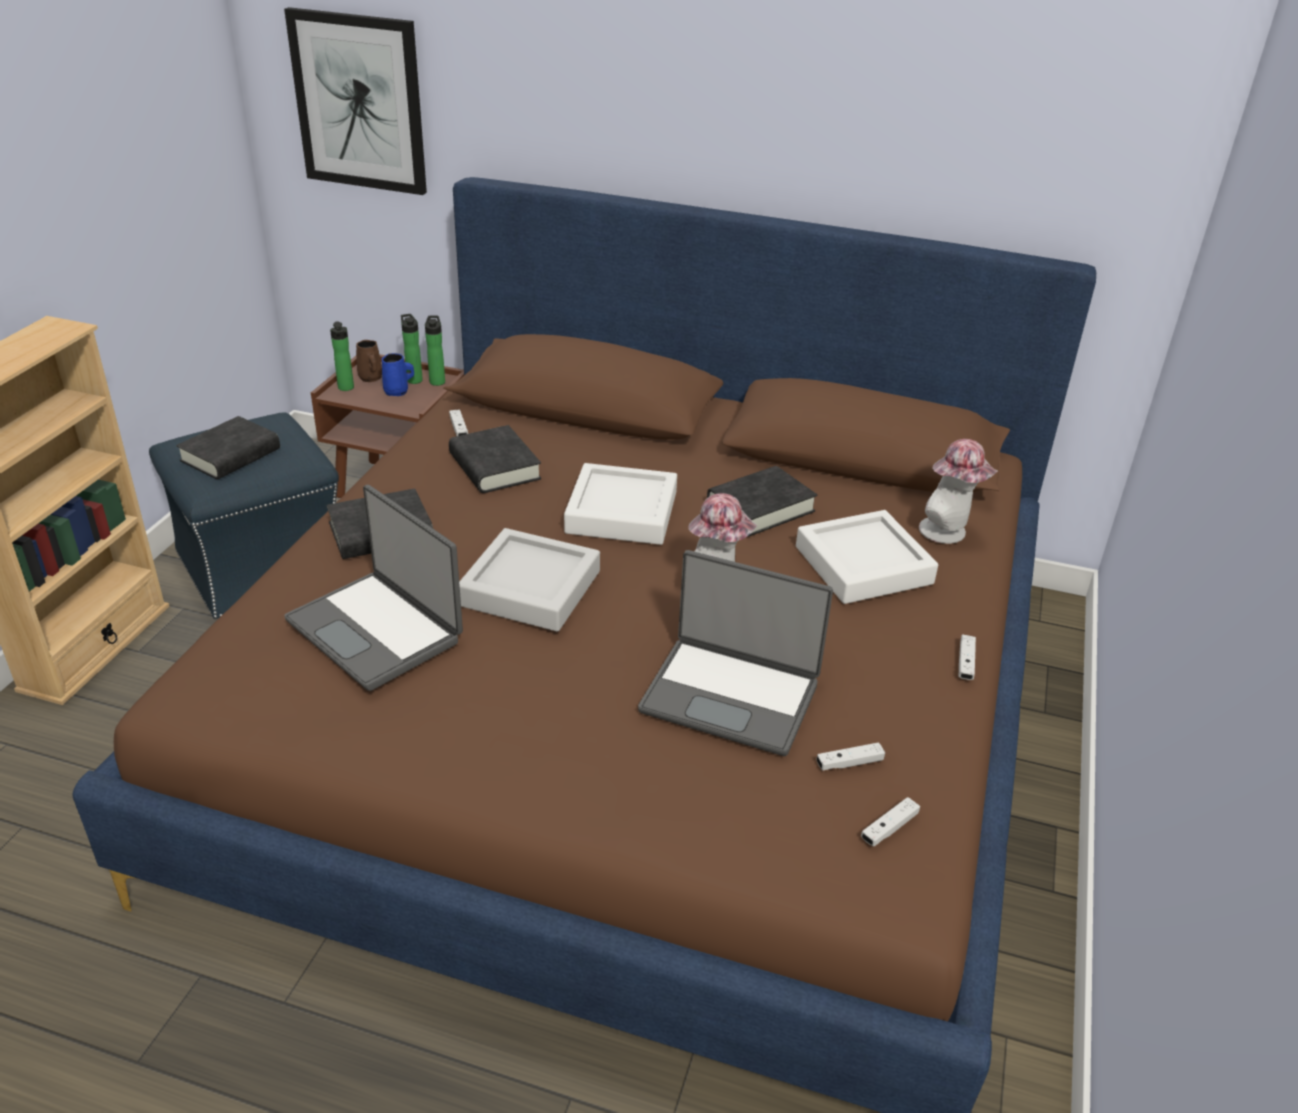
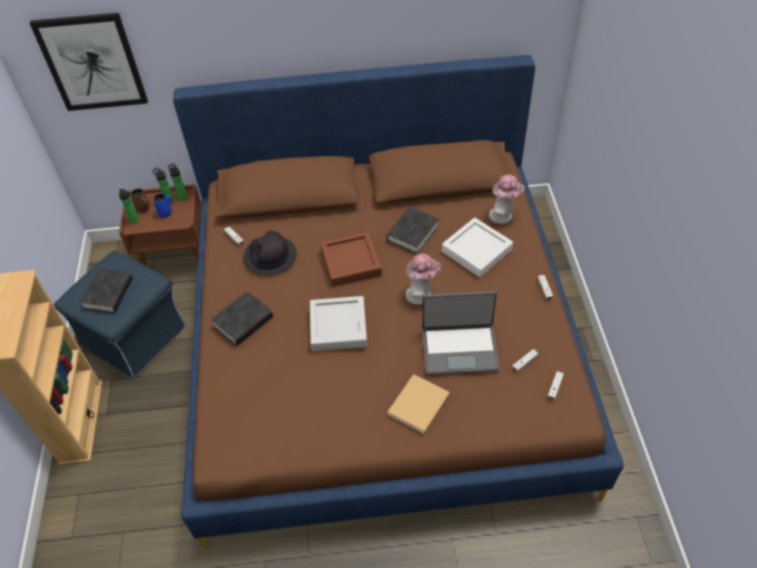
camera: 20 degrees left, 15 degrees up
laptop [284,485,463,691] -> none
black book [449,425,541,493] -> black hat [243,231,297,276]
white tray [564,463,677,545] -> brown tray [320,232,382,287]
none -> beige book [388,374,450,435]

